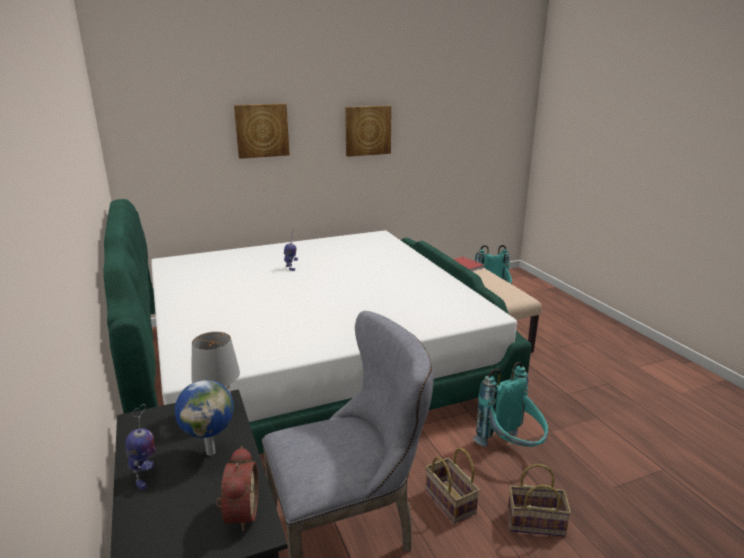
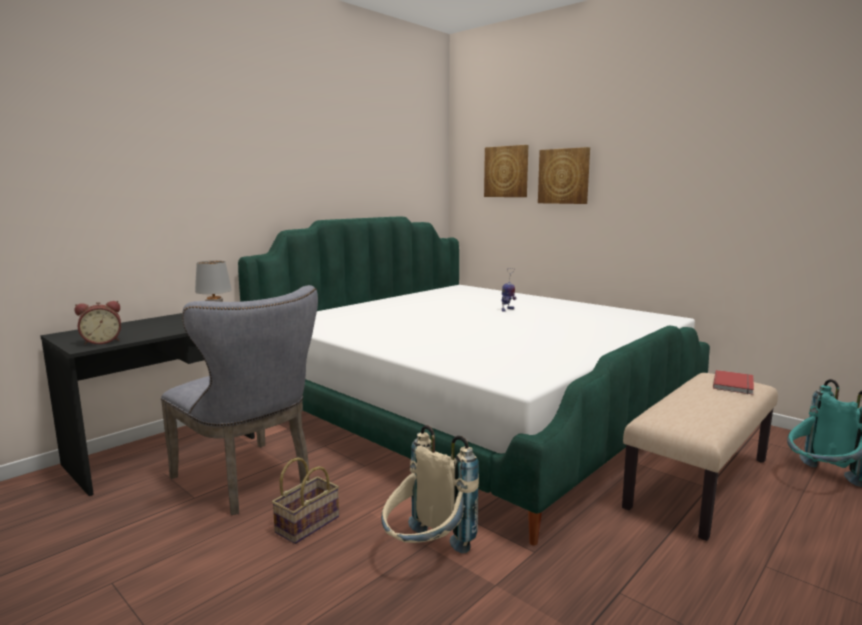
camera: 65 degrees right, 10 degrees down
toy robot [126,404,156,490] -> none
globe [175,380,234,456] -> none
picture [345,106,392,157] -> picture moved to [484,145,528,197]
turquoise backpack [473,362,548,447] -> beige backpack [381,425,479,553]
basket [507,464,571,537] -> none

